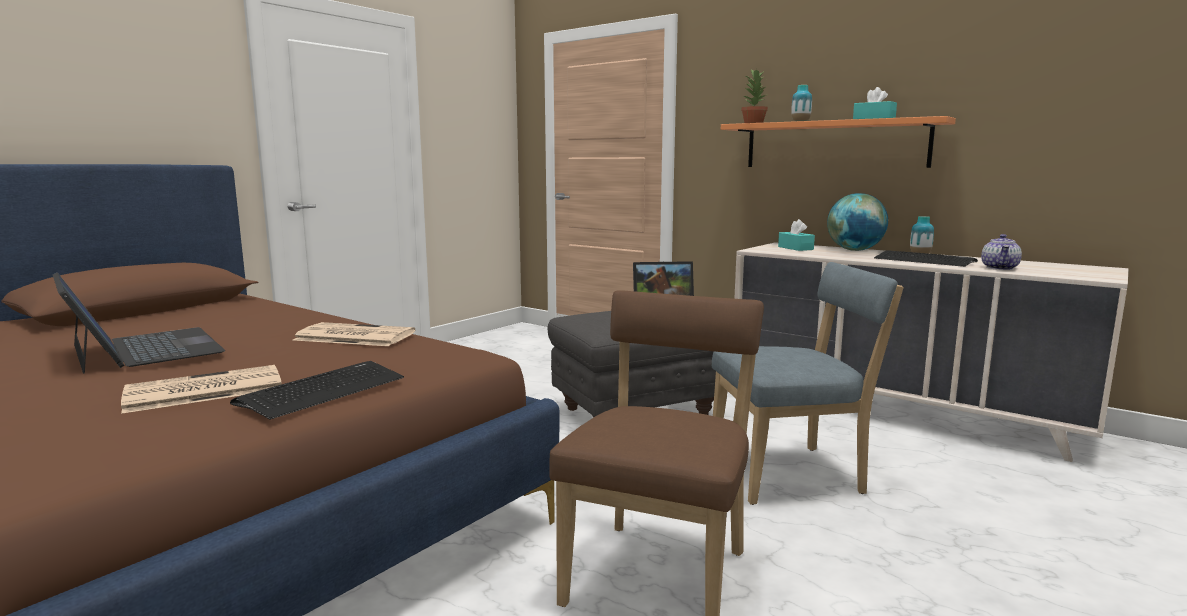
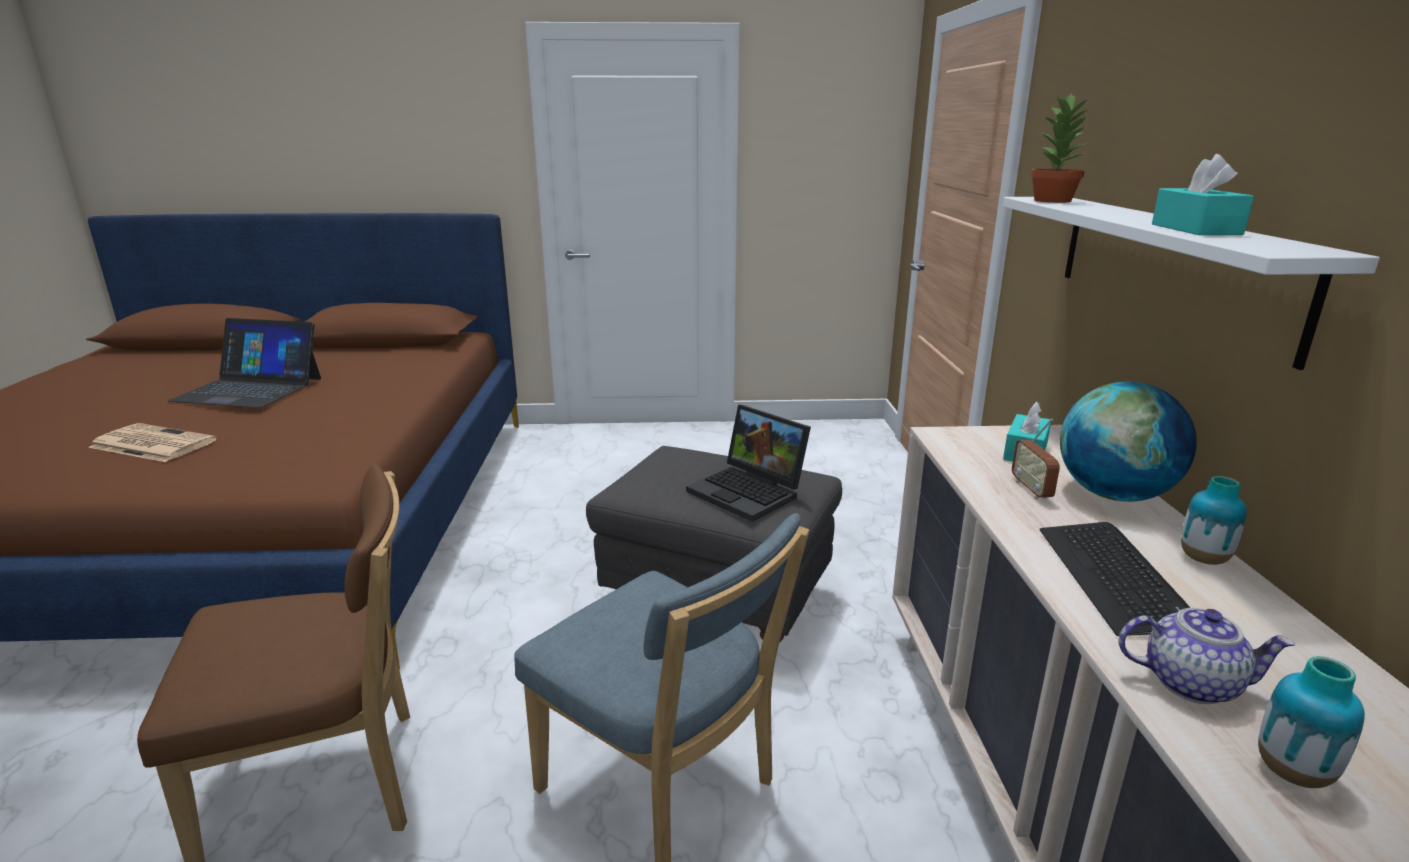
camera: 50 degrees right, 10 degrees up
laptop [53,272,225,374] -> laptop turned 90 degrees clockwise [168,318,321,408]
keyboard [230,361,404,419] -> none
newspaper [293,322,415,346] -> none
orange shelf [721,116,956,168] -> white shelf [1003,197,1380,370]
vase [791,85,812,121] -> vase moved to [1258,656,1365,788]
teapot [981,234,1022,270] -> teapot turned 150 degrees counterclockwise [1118,608,1295,704]
none -> radio [1012,419,1060,499]

